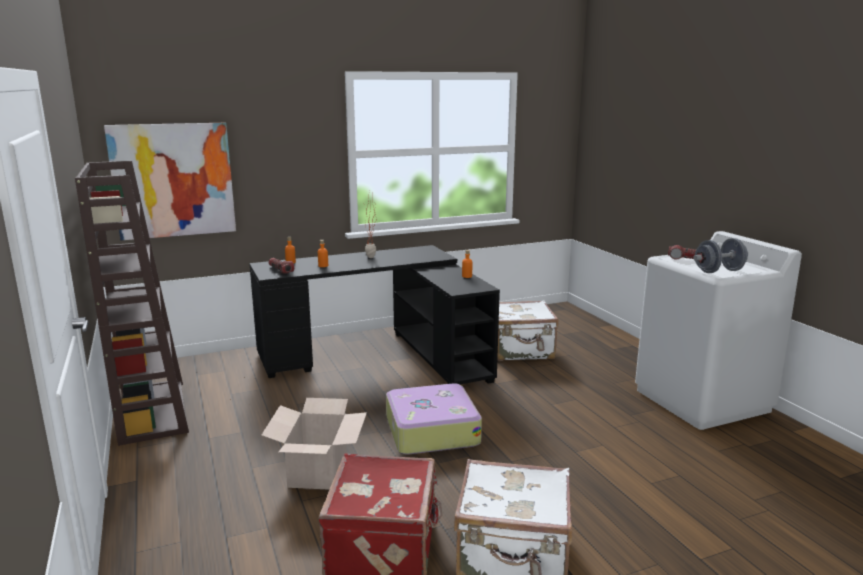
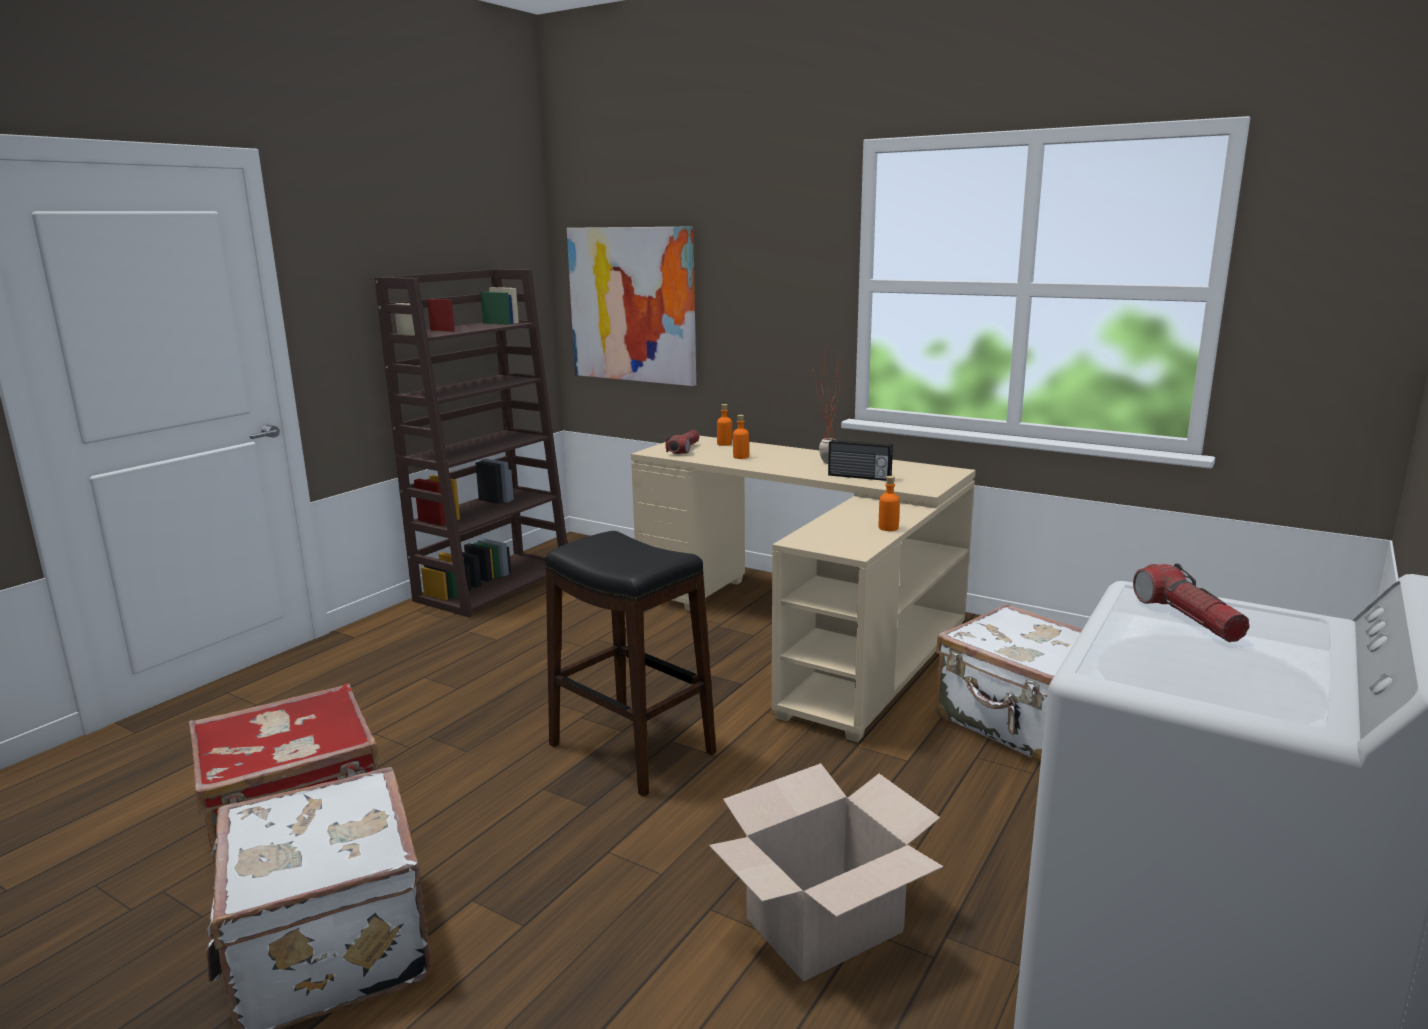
camera: 55 degrees right, 0 degrees up
black desk [249,245,500,384] -> beige desk [631,436,976,742]
cardboard box [262,398,367,490] -> cardboard box moved to [709,763,943,982]
suitcase [386,383,482,455] -> black stool [545,531,716,797]
grey dumbbell [693,238,748,273] -> none
none -> radio [828,440,893,481]

